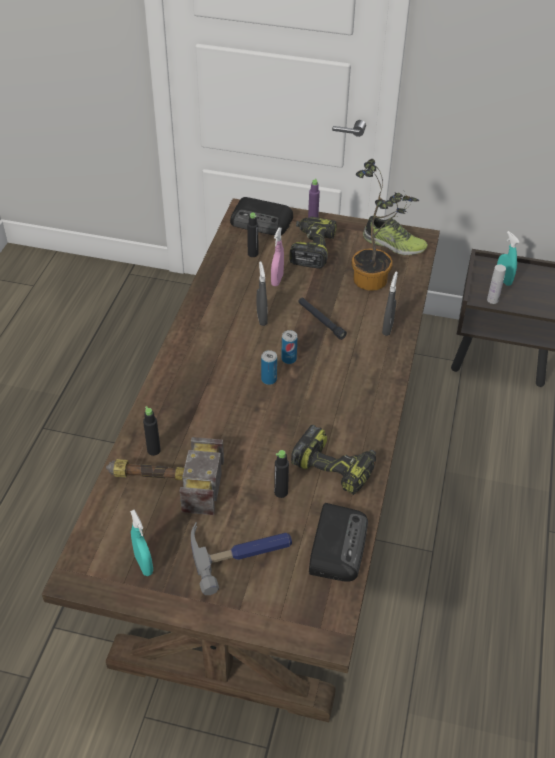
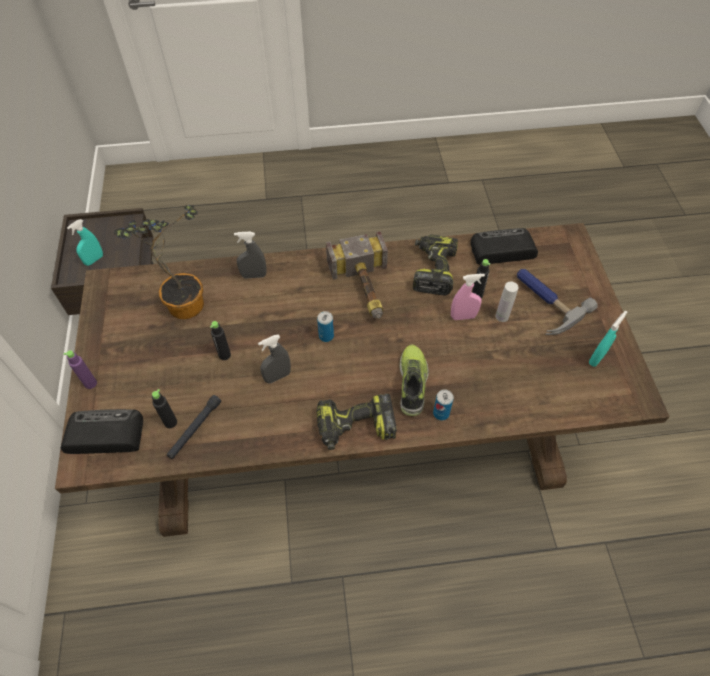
camera: 110 degrees left, 10 degrees up
hammer [106,437,224,515] -> hammer moved to [326,232,388,319]
black bottle [143,406,161,456] -> black bottle moved to [210,321,231,360]
radio [230,197,293,235] -> radio turned 90 degrees counterclockwise [61,409,143,454]
can [261,350,277,385] -> can moved to [433,389,454,420]
pink spray bottle [271,227,284,286] -> pink spray bottle moved to [451,274,485,320]
power drill [290,216,337,269] -> power drill moved to [316,394,397,450]
black flashlight [298,297,347,340] -> black flashlight moved to [167,395,221,459]
shoe [363,216,428,255] -> shoe moved to [400,345,429,416]
white bottle [487,264,506,304] -> white bottle moved to [496,281,519,322]

